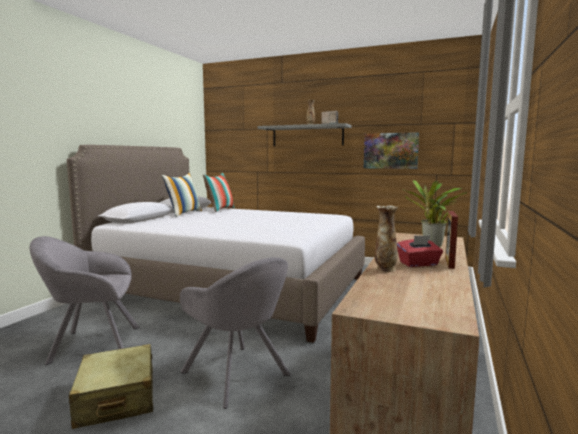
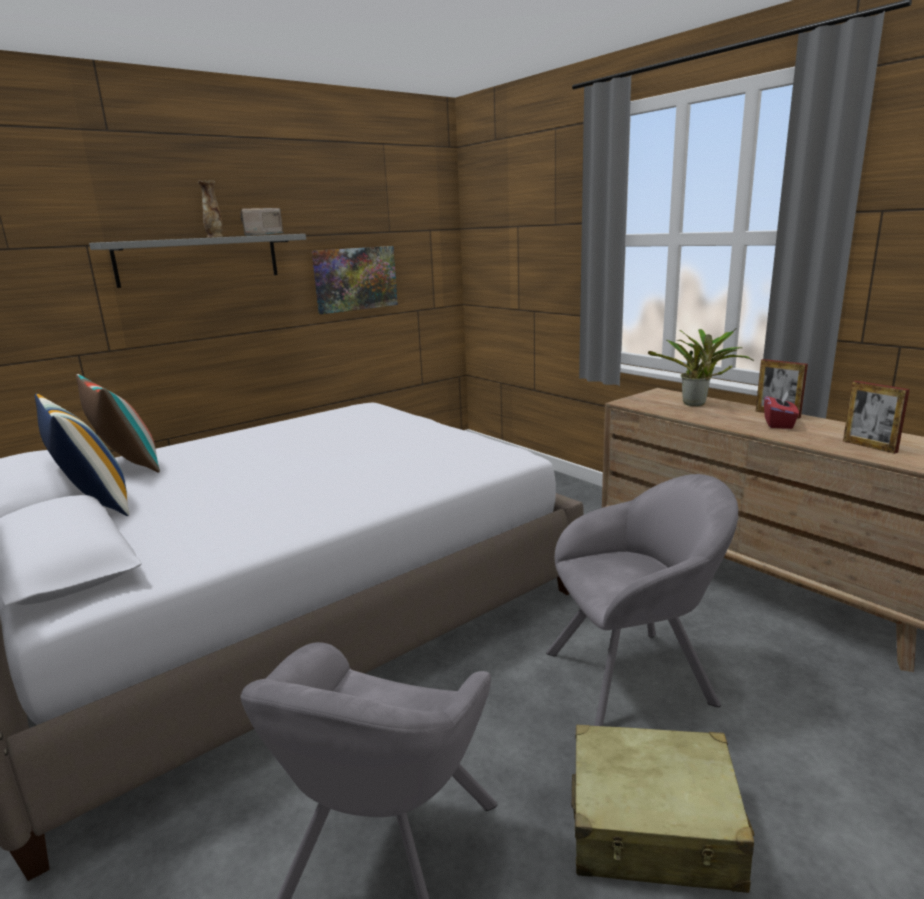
camera: 60 degrees left, 10 degrees up
vase [375,206,398,272] -> none
none -> picture frame [843,381,910,454]

